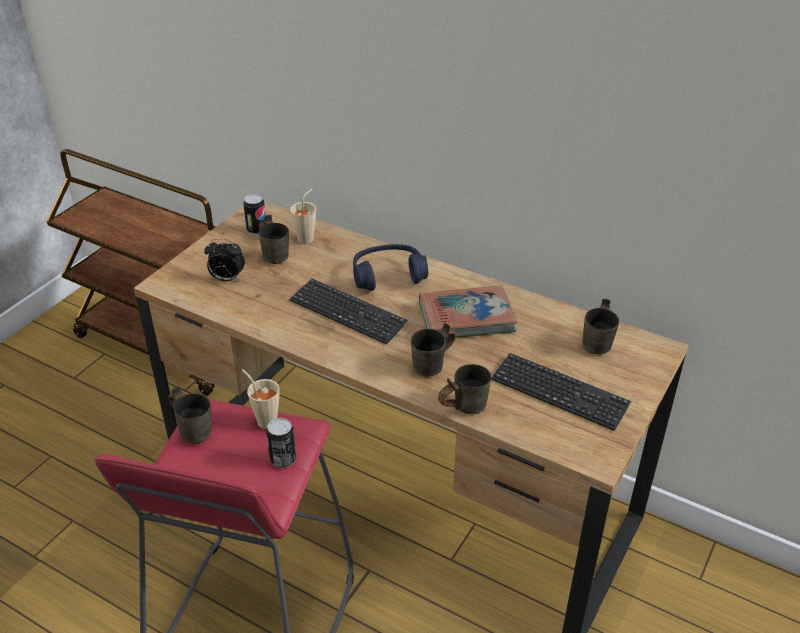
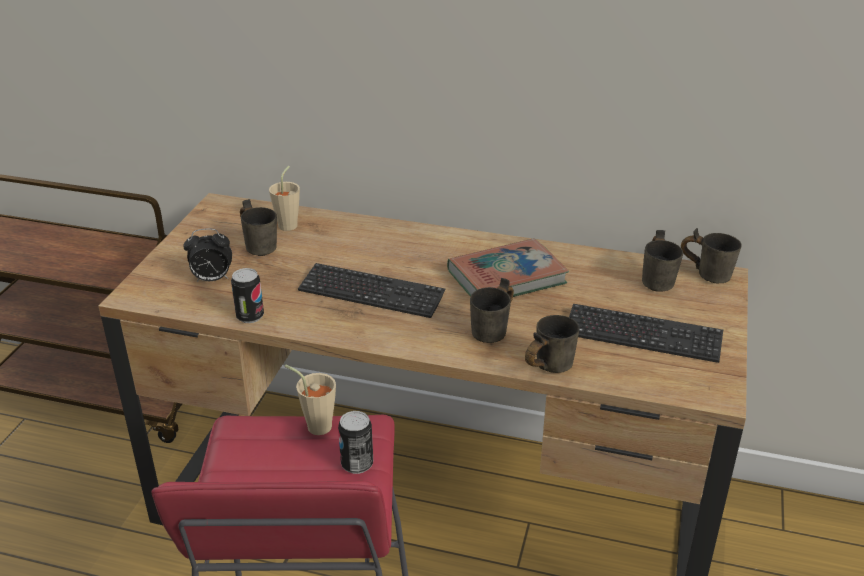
camera: 15 degrees left, 5 degrees down
grey mug [169,386,212,444] -> grey mug moved to [681,228,742,283]
can [243,194,266,234] -> can moved to [231,268,264,323]
blue headphones [353,244,428,291] -> none

